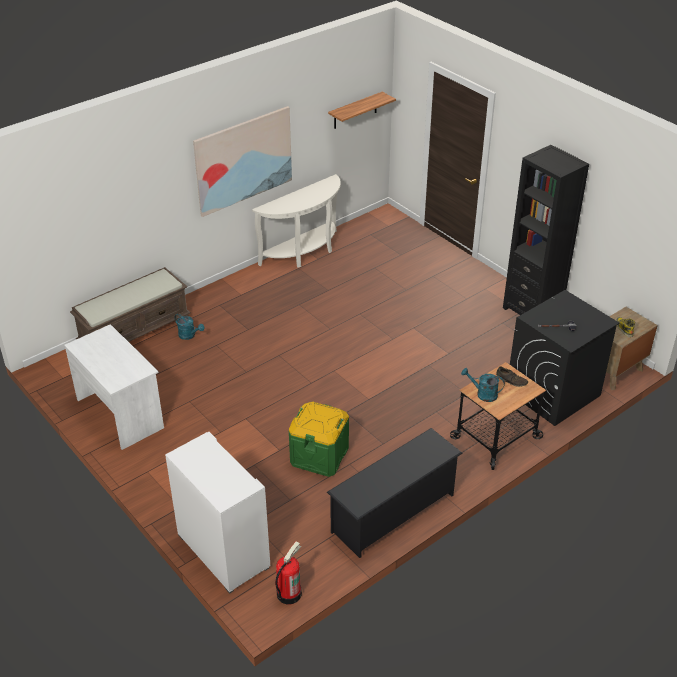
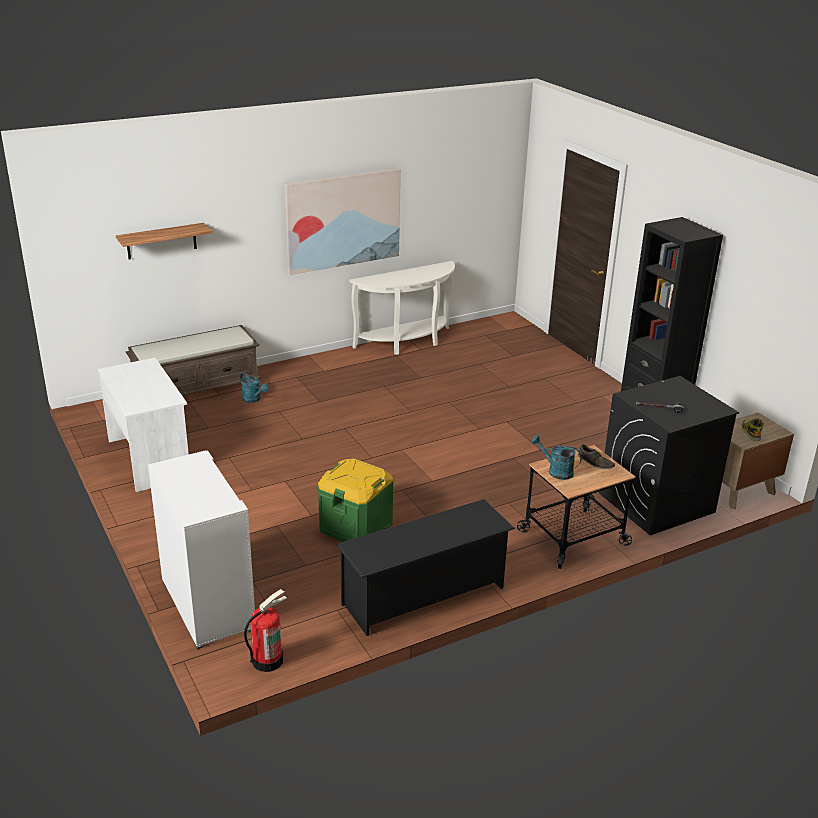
camera: 10 degrees right, 10 degrees down
shelf [328,92,396,129] -> shelf moved to [116,223,213,259]

